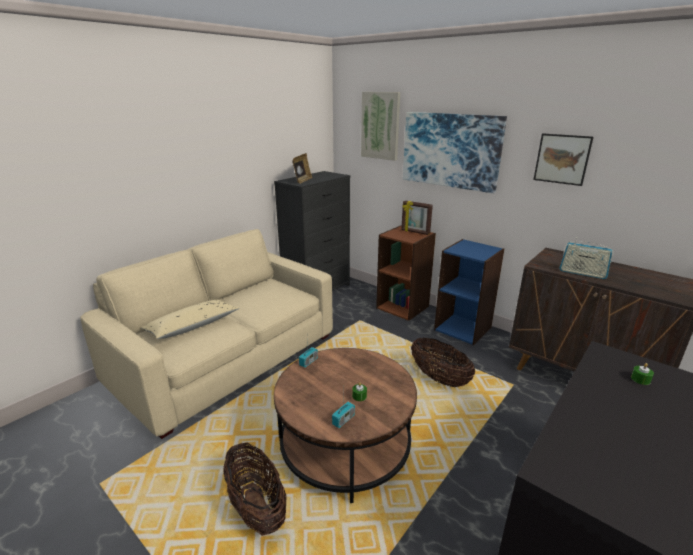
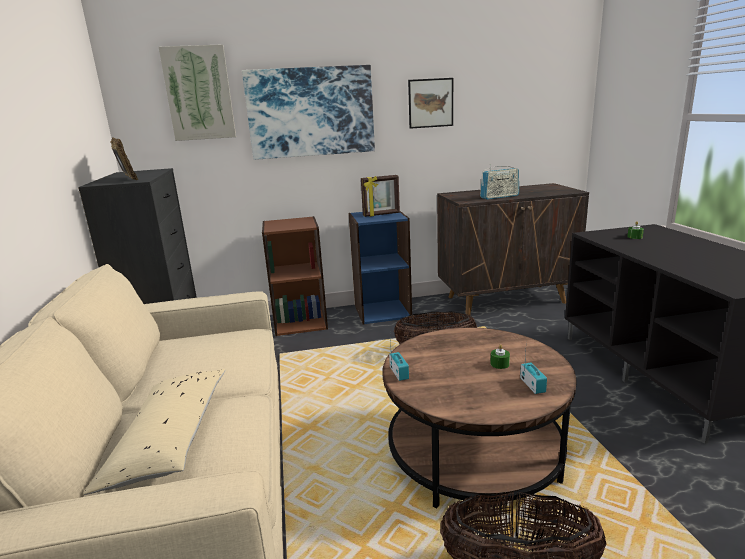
camera: 50 degrees left, 5 degrees down
picture frame [401,201,433,235] -> picture frame moved to [361,175,400,217]

